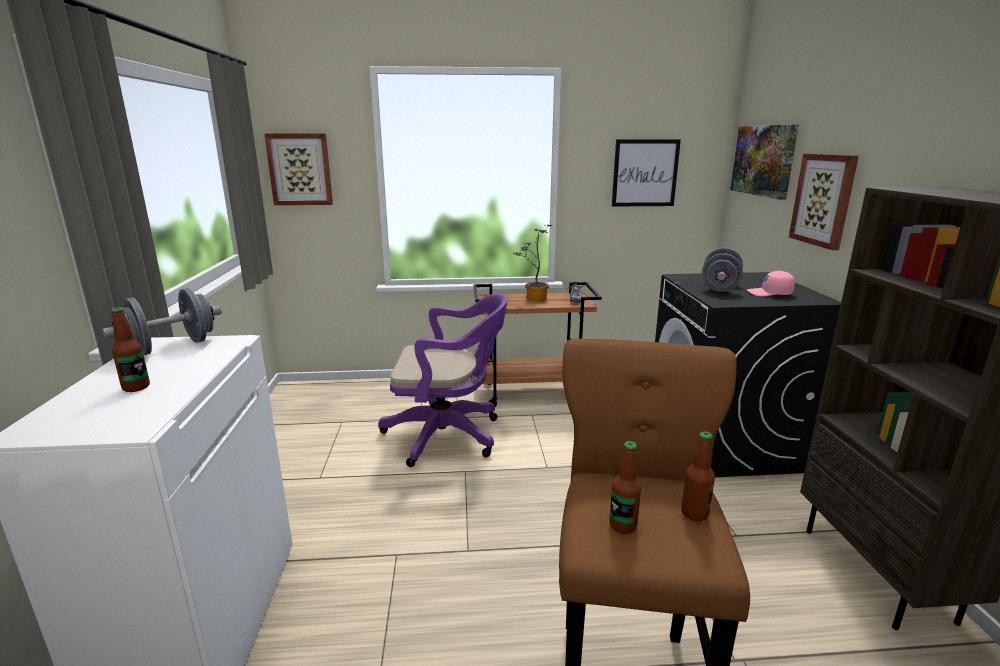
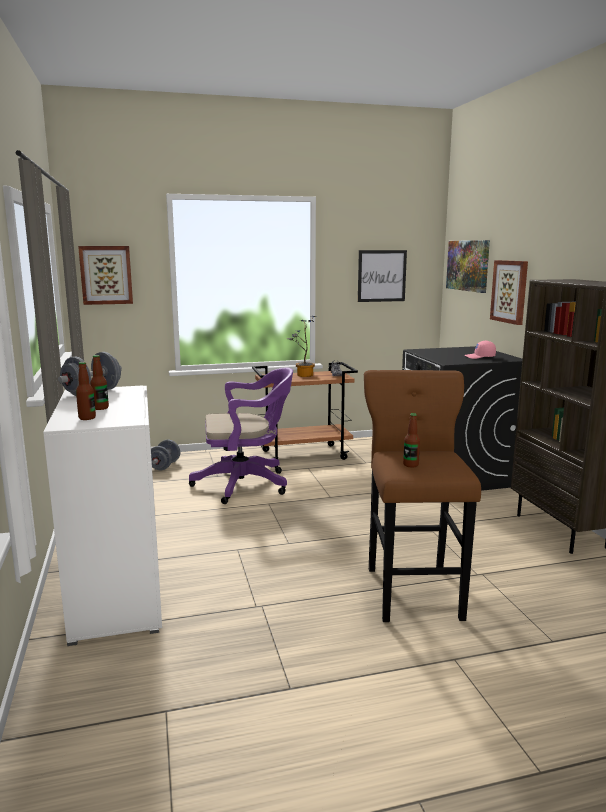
camera: 10 degrees left, 5 degrees down
bottle [681,431,715,521] -> bottle moved to [76,362,96,420]
grey dumbbell [702,248,743,292] -> grey dumbbell moved to [151,440,180,470]

